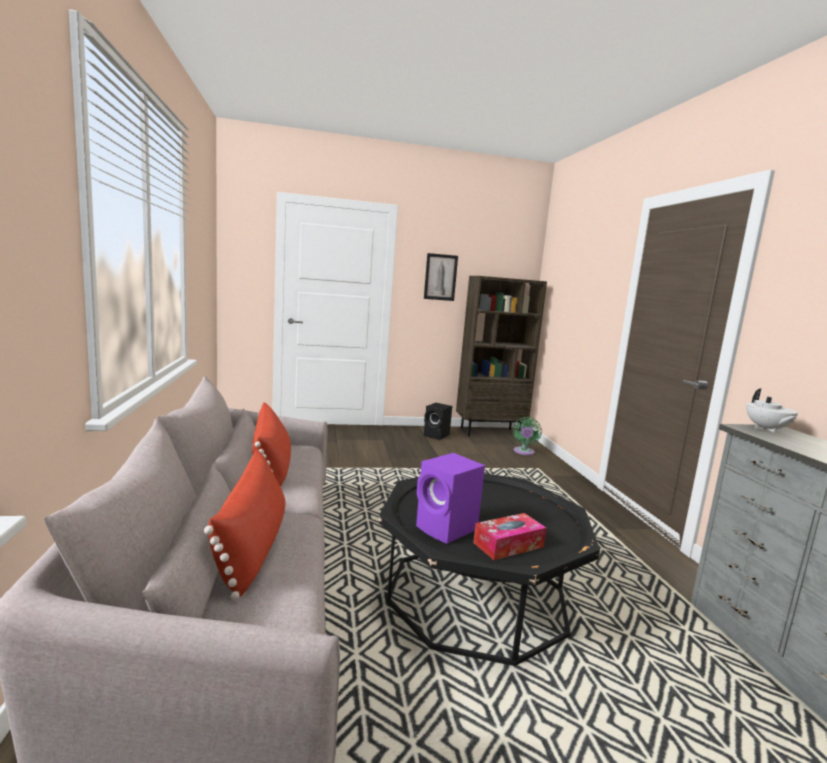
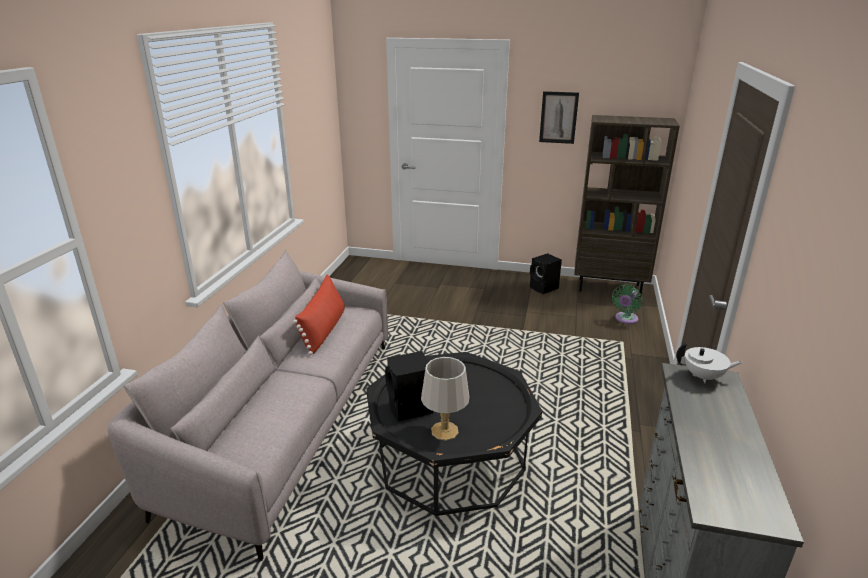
camera: 25 degrees right, 15 degrees up
red pillow [204,449,286,600] -> none
purple speaker [416,453,485,544] -> black speaker [385,351,433,421]
tissue box [473,513,546,560] -> grey table lamp [421,357,469,441]
white teapot [746,388,798,433] -> white teapot turned 105 degrees counterclockwise [676,343,743,383]

